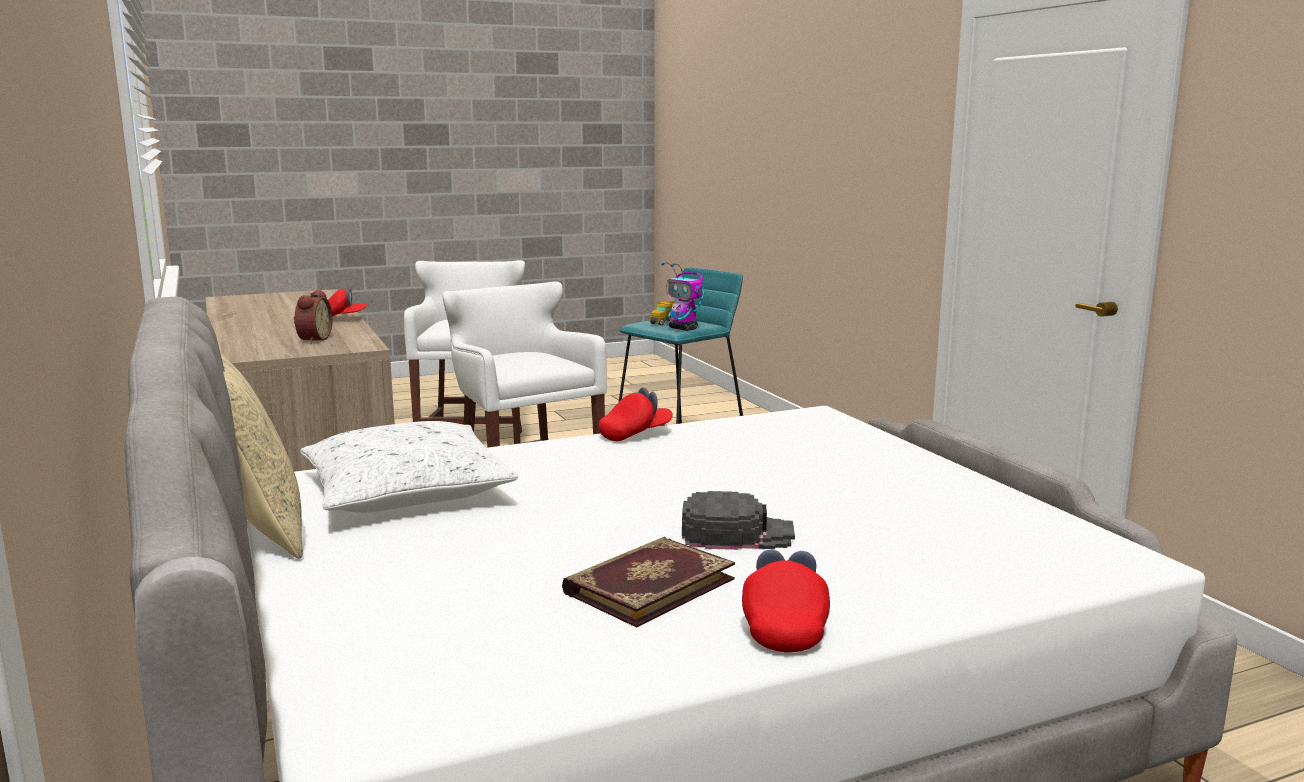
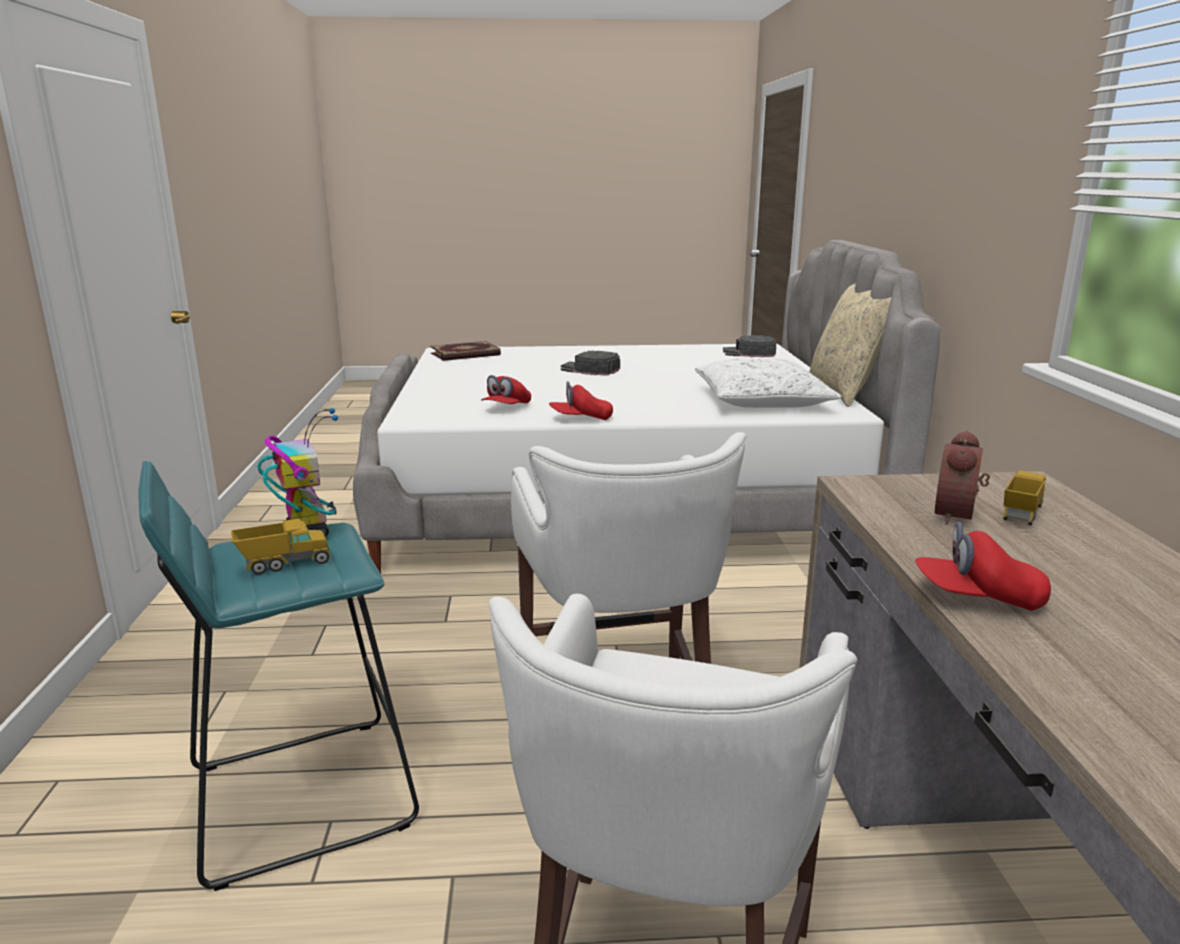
camera: 160 degrees left, 5 degrees up
book [562,537,735,628] -> book moved to [430,341,501,361]
red cap [742,550,830,653] -> red cap moved to [481,375,531,404]
none -> black cap [723,336,776,357]
none -> toy truck [1003,470,1046,525]

